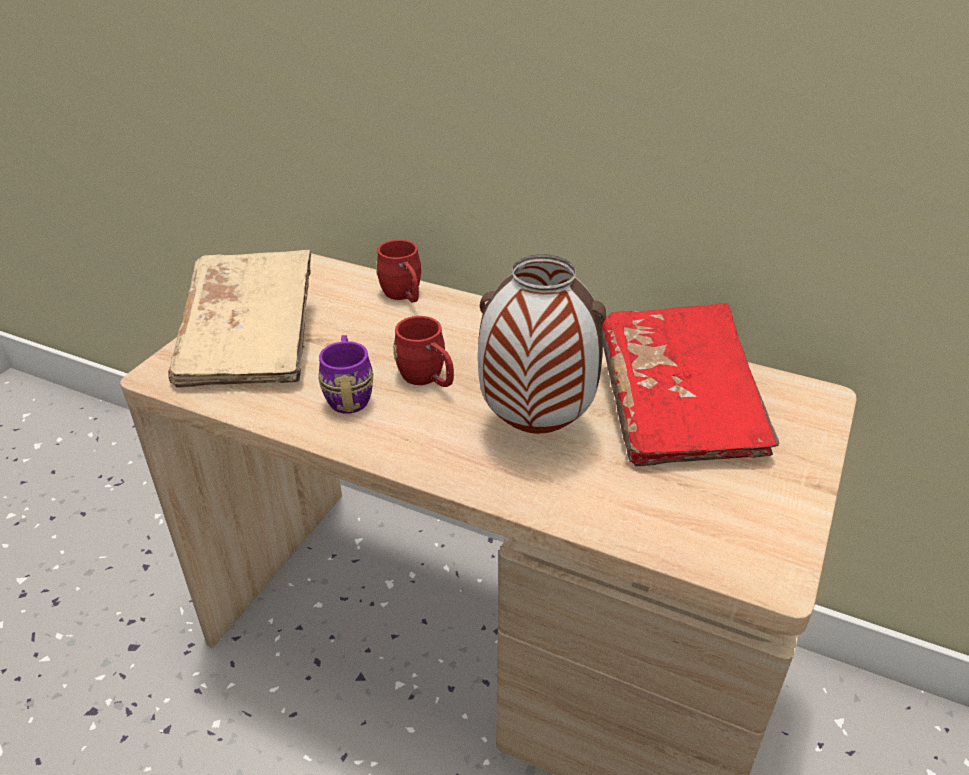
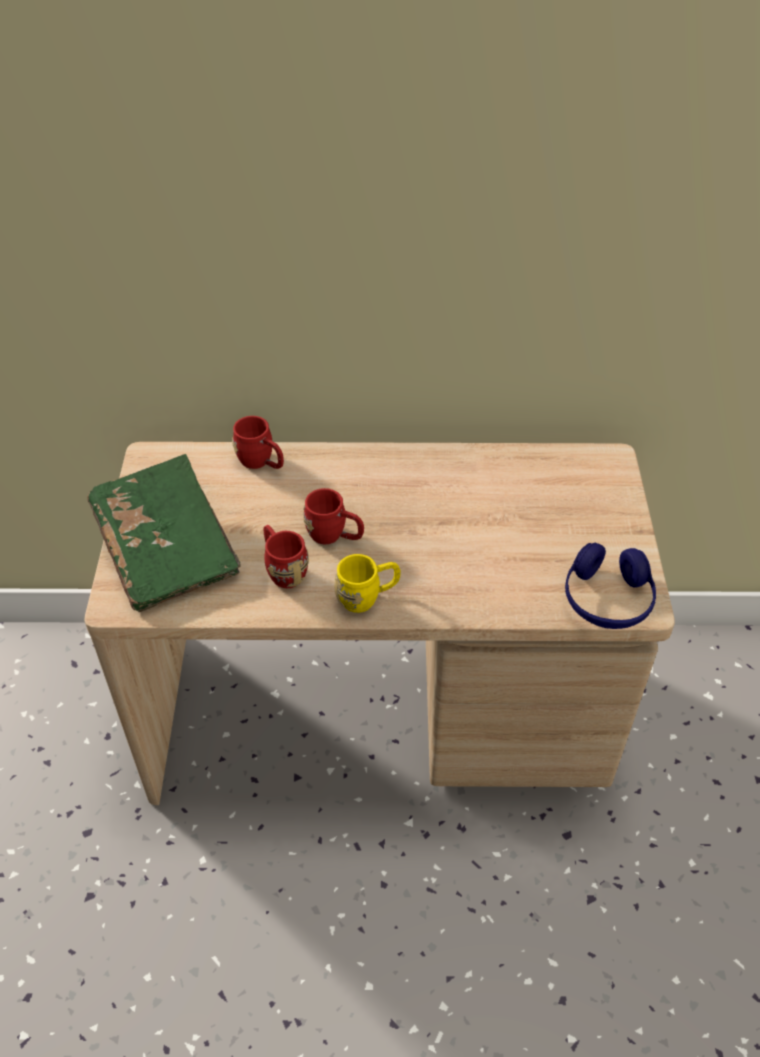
camera: 25 degrees left, 10 degrees up
beige book [168,250,311,388] -> green book [87,454,241,612]
purple mug [318,335,373,414] -> red mug [264,525,309,588]
vase [478,254,606,434] -> none
red book [602,303,779,467] -> none
none -> yellow mug [334,554,401,613]
none -> blue headphones [565,543,656,629]

